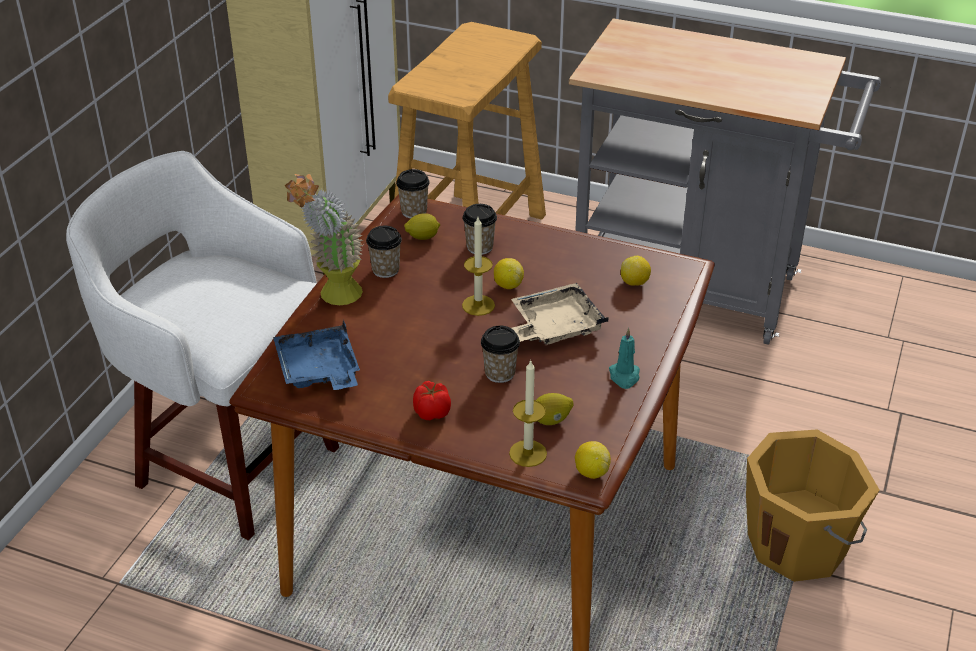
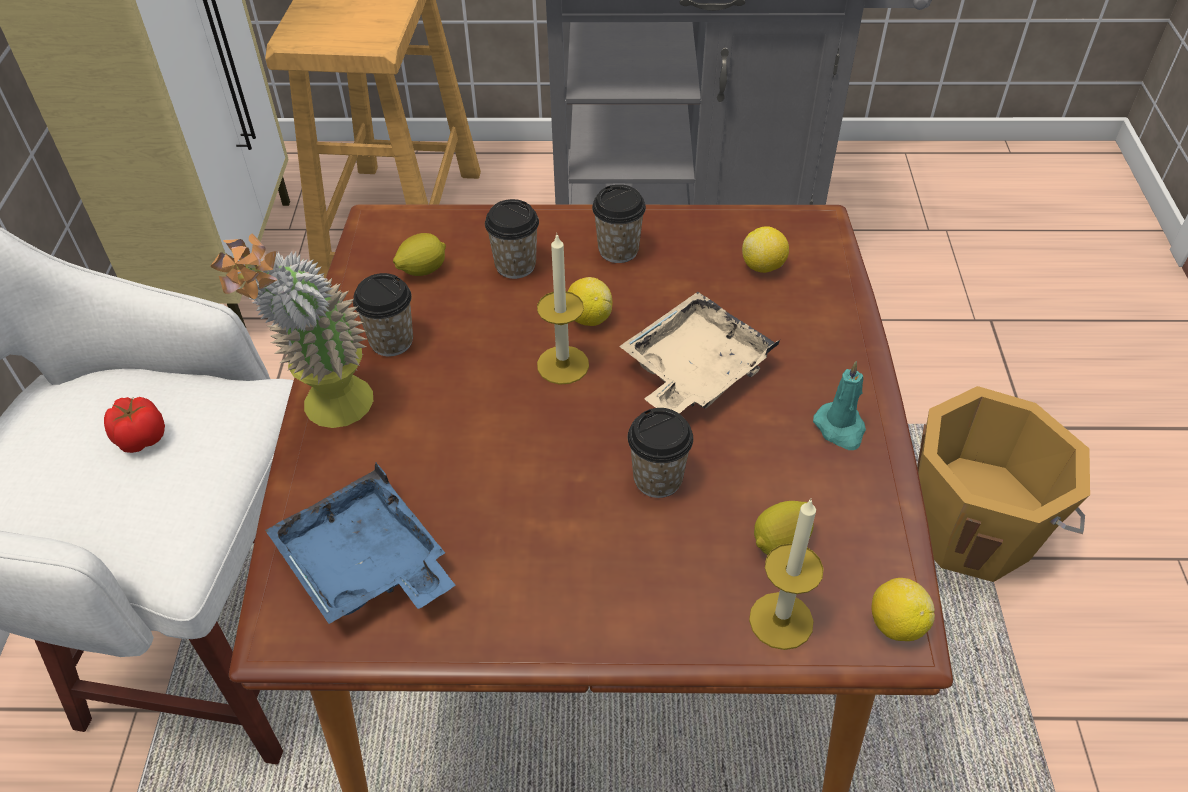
camera: 20 degrees left, 10 degrees up
cup [396,169,430,218] -> cup moved to [592,184,646,263]
tomato [413,381,451,420] -> tomato moved to [104,396,165,453]

